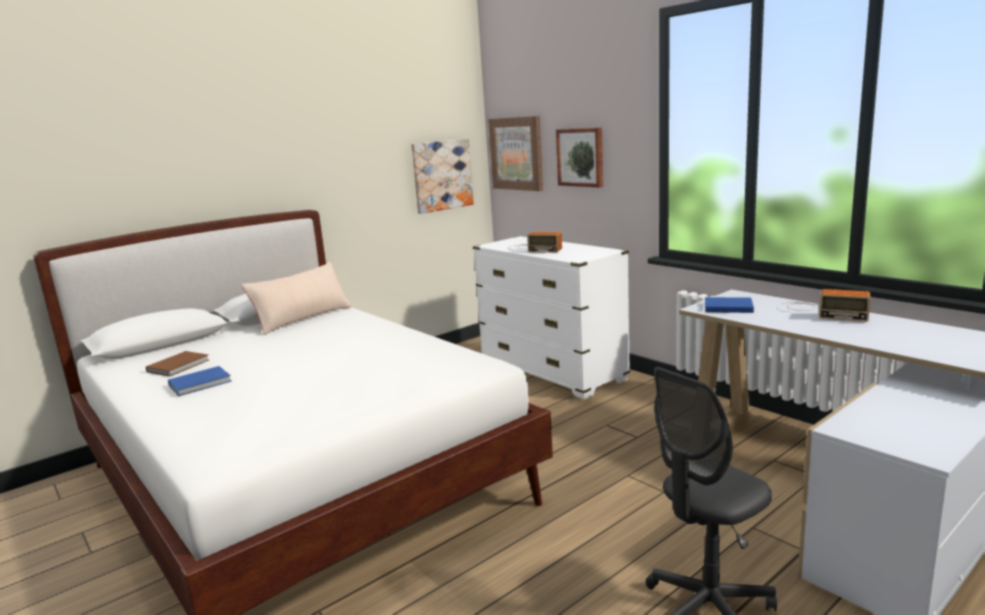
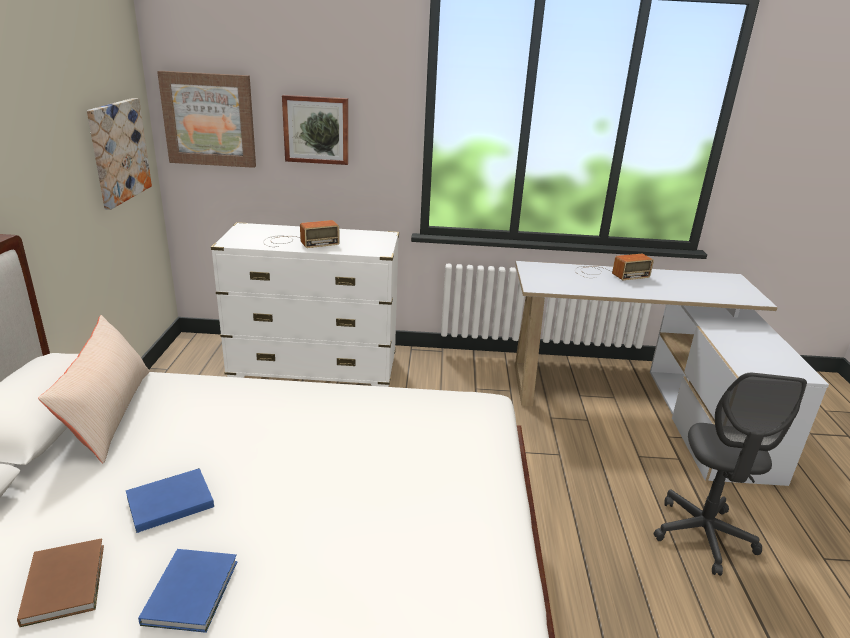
camera: 50 degrees left, 10 degrees up
blue book [705,297,754,313] -> blue book moved to [126,468,214,533]

